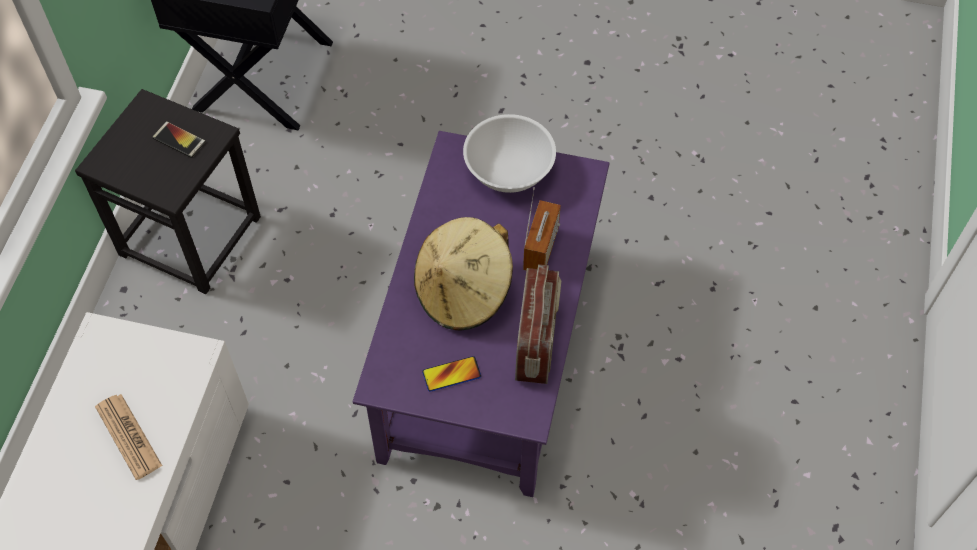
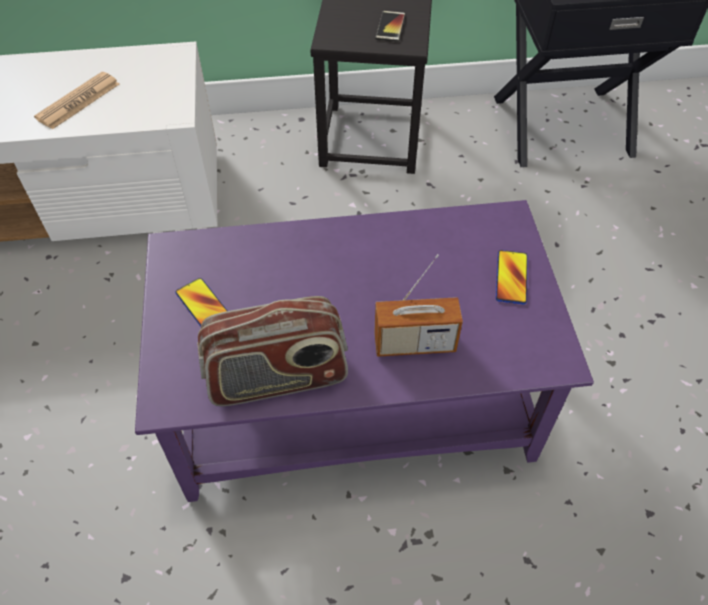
camera: 70 degrees right, 5 degrees down
beige hat [414,217,513,331] -> none
white bowl [463,114,556,193] -> phone [496,250,528,304]

